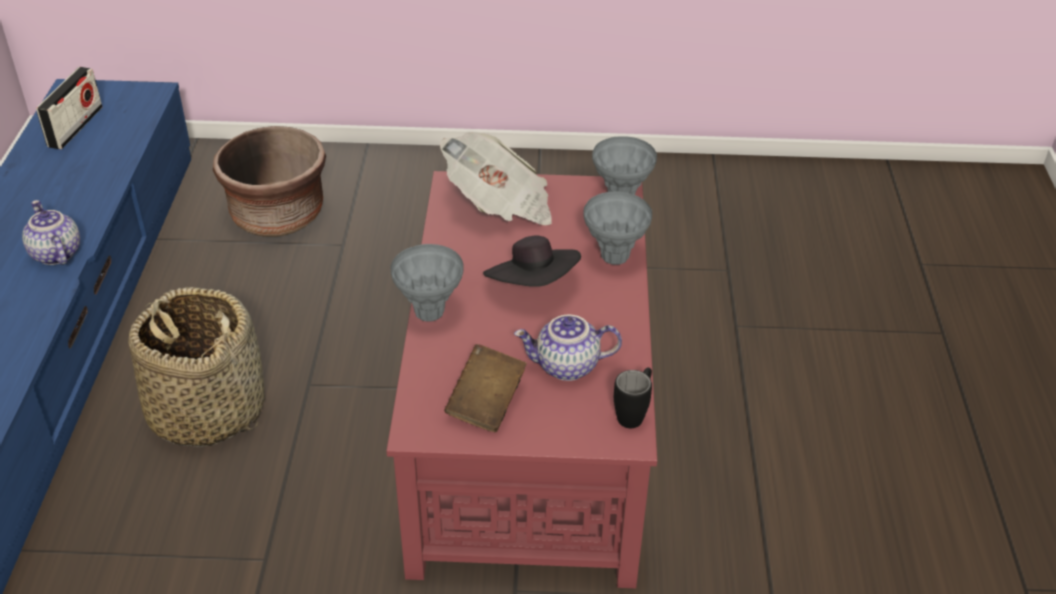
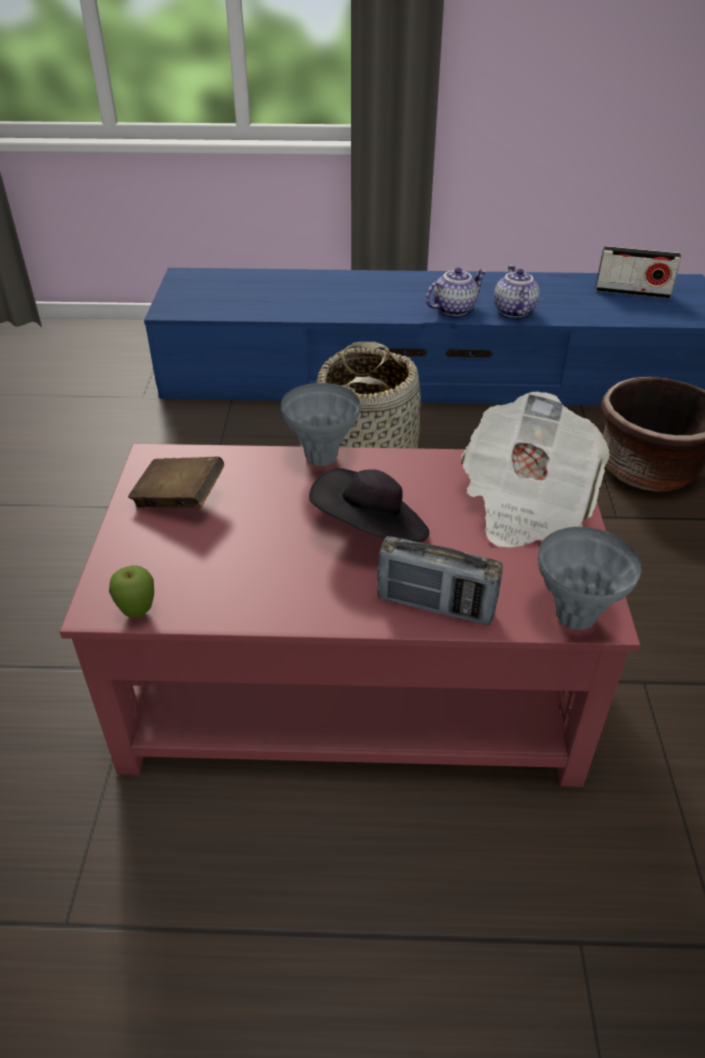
camera: 90 degrees right, 0 degrees up
teapot [514,315,622,381] -> teapot moved to [494,265,539,317]
grey vase [583,191,652,265] -> radio [377,536,503,625]
black mug [614,368,652,428] -> apple [109,565,154,618]

